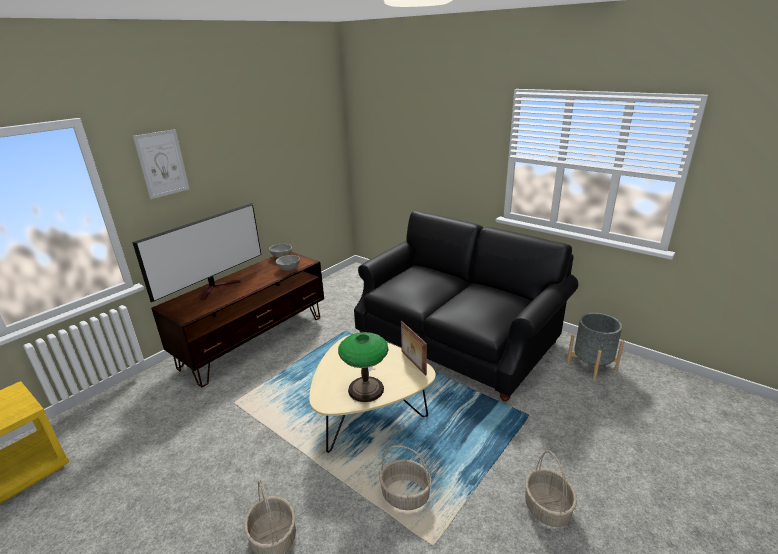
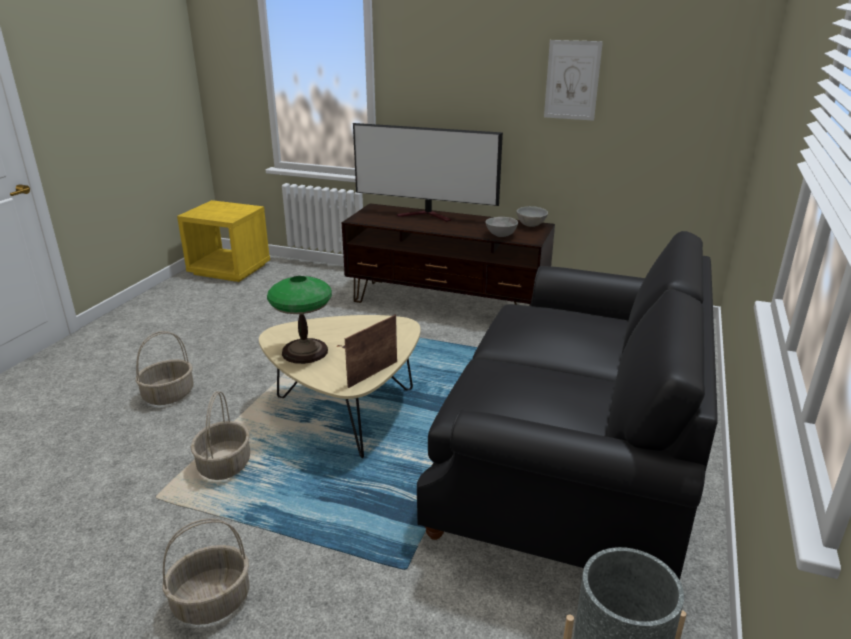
camera: 70 degrees right, 0 degrees up
picture [133,129,189,199] -> picture moved to [544,40,603,121]

